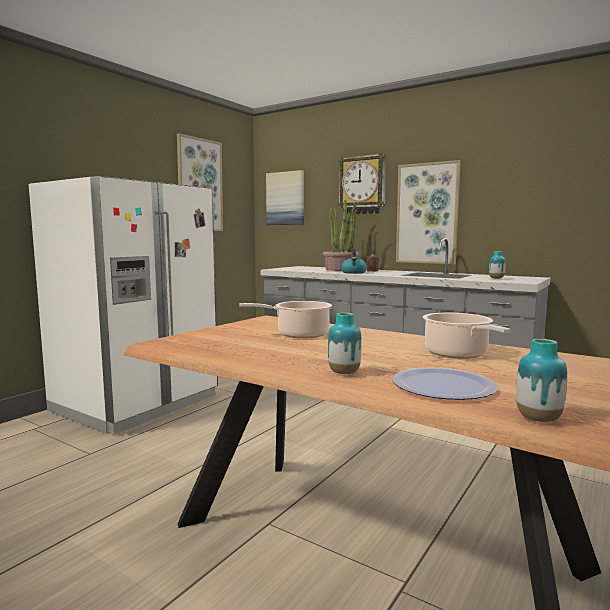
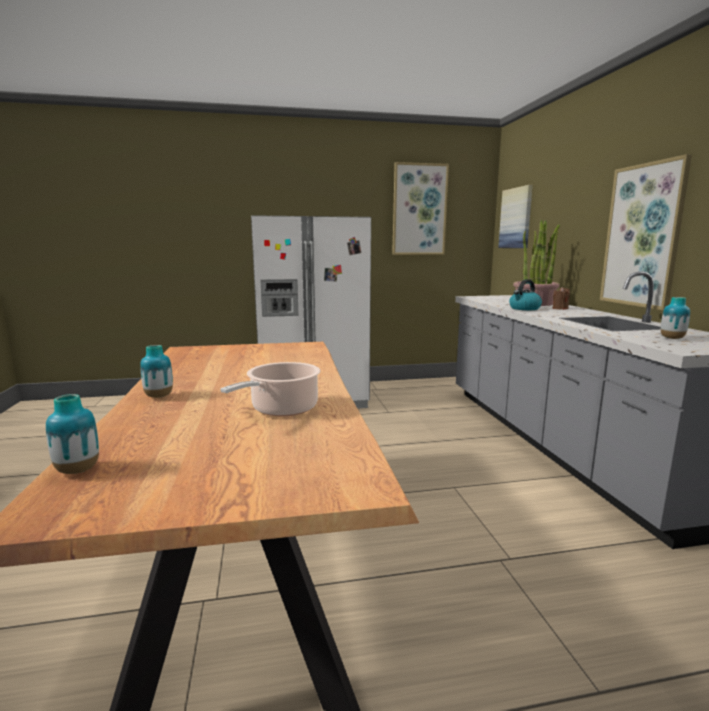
camera: 45 degrees right, 5 degrees up
cooking pot [239,301,332,339] -> none
wall clock [338,153,386,214] -> none
plate [392,368,497,400] -> none

